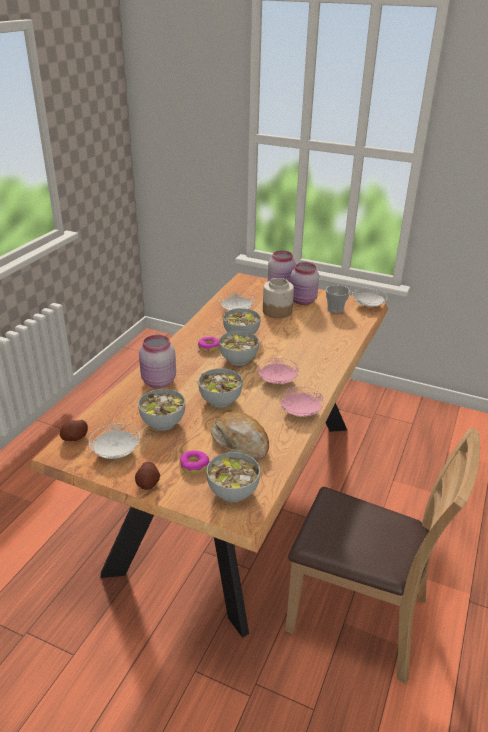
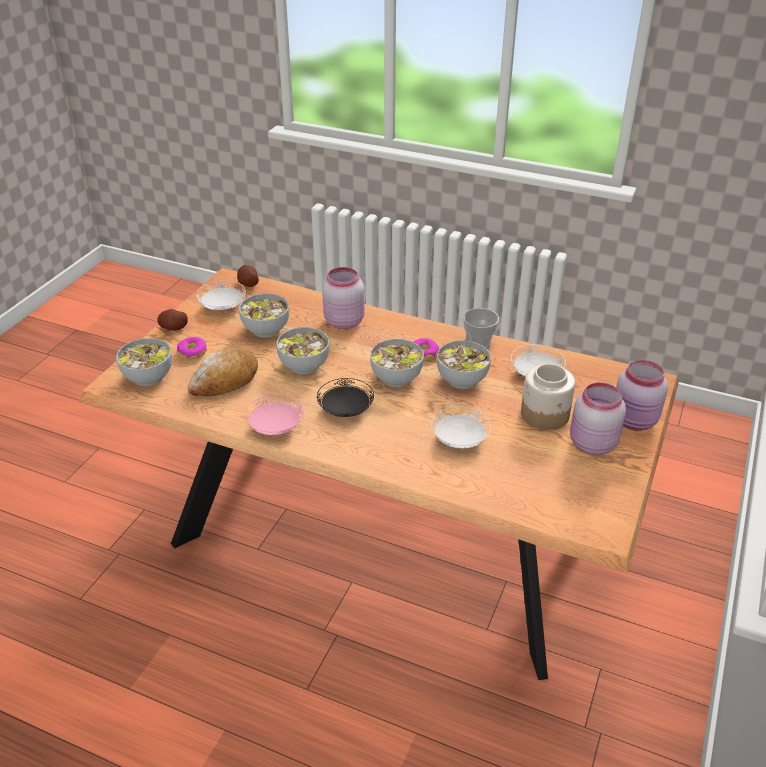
camera: 90 degrees right, 5 degrees up
pink plate [257,358,299,384] -> black plate [317,378,374,417]
brown chair [285,427,480,684] -> none
cup [326,285,350,313] -> cup moved to [463,308,499,349]
white plate [352,288,387,307] -> white plate moved to [431,406,491,448]

